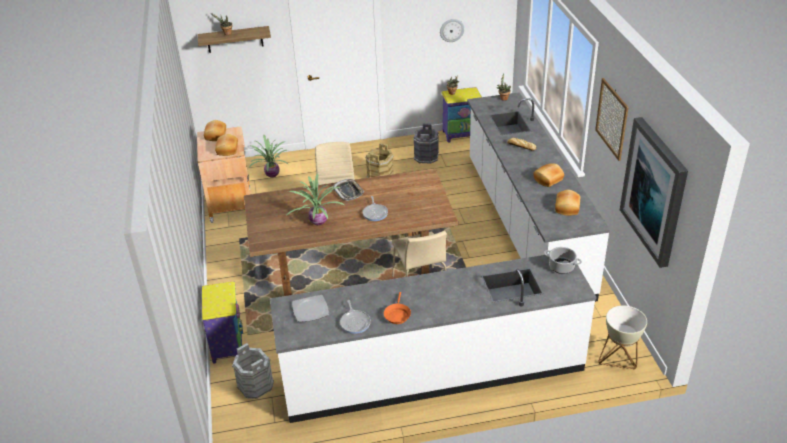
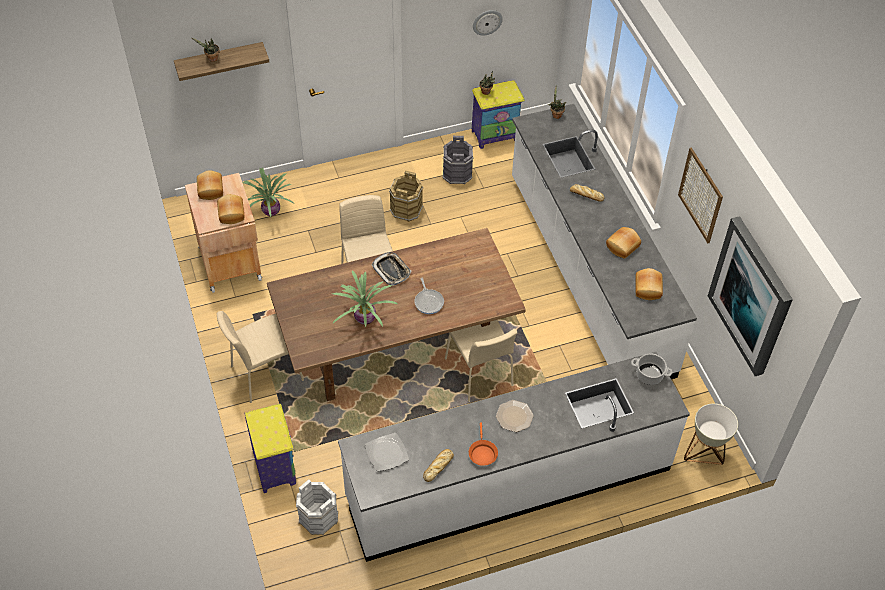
camera: 10 degrees left, 15 degrees up
frying pan [340,300,371,334] -> bread [423,449,454,482]
none -> beige chair [216,311,304,403]
none -> plate [496,400,534,432]

